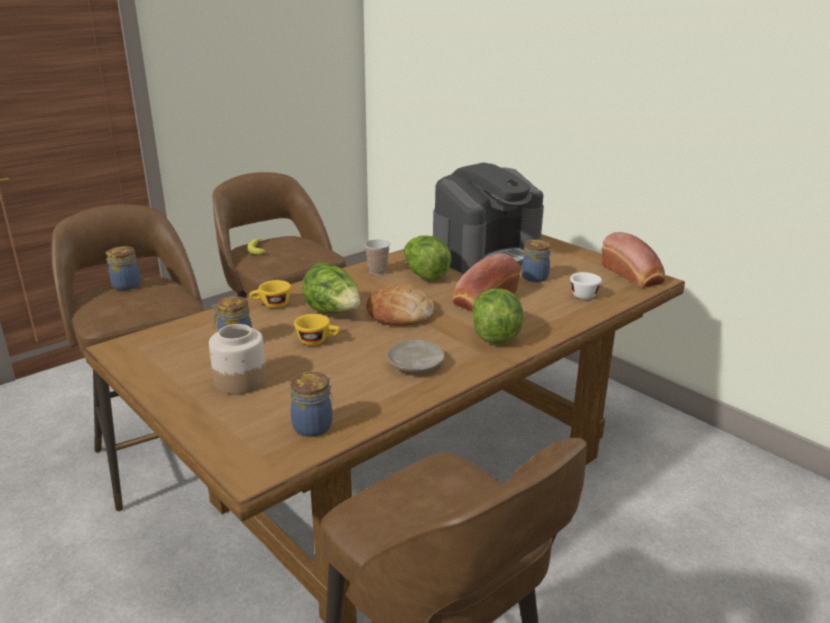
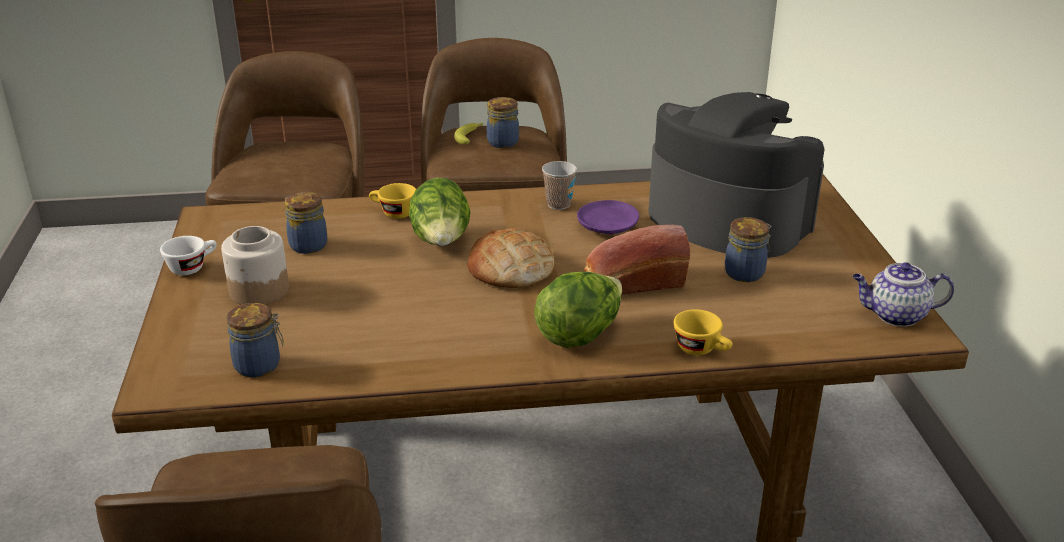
camera: 35 degrees right, 5 degrees up
jar [105,246,141,290] -> jar moved to [487,97,519,148]
yellow cup [294,314,341,346] -> yellow cup moved to [674,309,733,355]
beige plate [387,340,445,372] -> none
lettuce [404,235,452,281] -> purple plate [577,200,639,234]
coffee machine [433,163,544,274] -> coffee machine turned 135 degrees counterclockwise [648,92,825,258]
white cup [570,272,602,299] -> white cup moved to [160,236,217,275]
bread [602,232,666,288] -> teapot [852,262,954,327]

